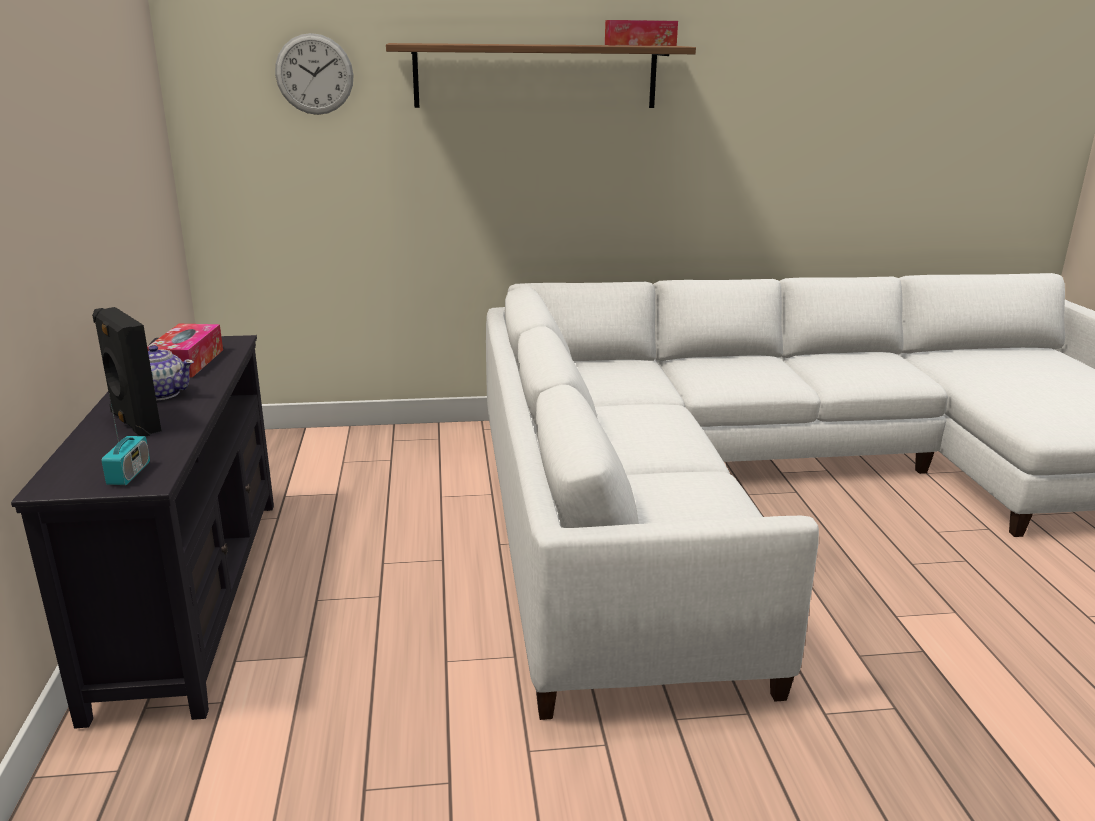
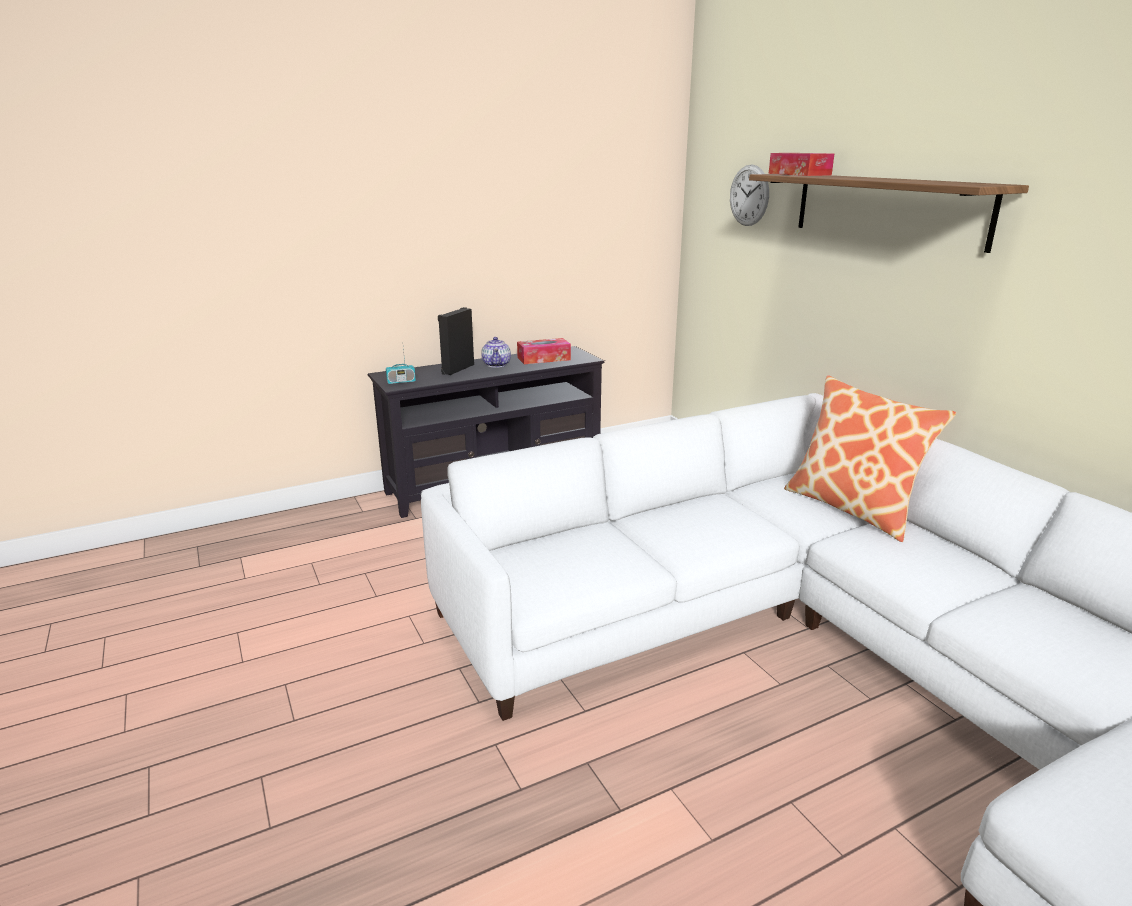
camera: 70 degrees right, 0 degrees up
tissue box [605,20,678,46] -> tissue box moved to [769,153,834,176]
none -> pillow [784,375,956,542]

